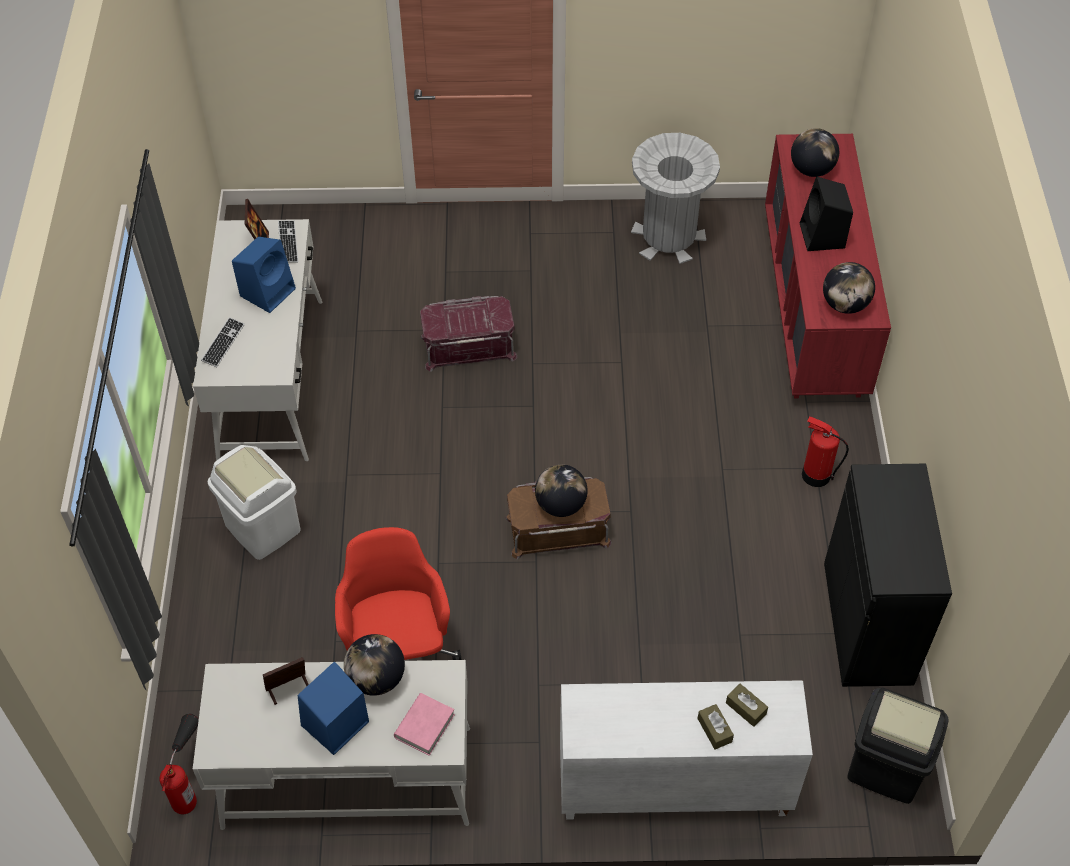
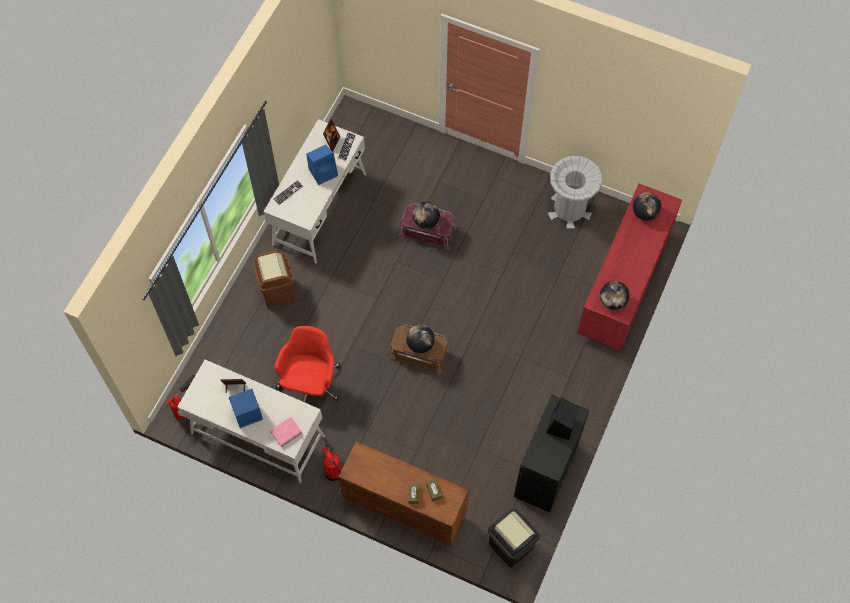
camera: 25 degrees right, 10 degrees up
white trash can [208,445,301,560] -> brown trash can [253,251,295,307]
globe [344,634,405,696] -> globe moved to [413,201,440,229]
white cabinet [560,680,813,820] -> brown cabinet [338,441,469,546]
black speaker [800,176,853,251] -> black speaker moved to [546,398,579,440]
fire extinguisher [802,416,849,487] -> fire extinguisher moved to [322,447,342,481]

